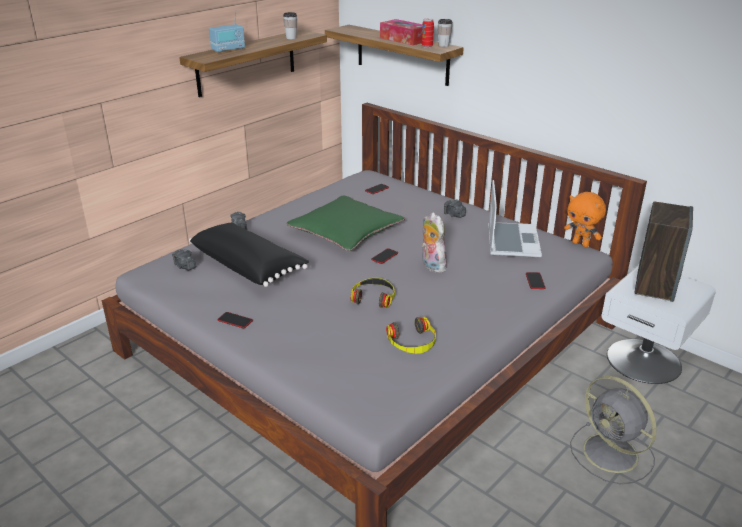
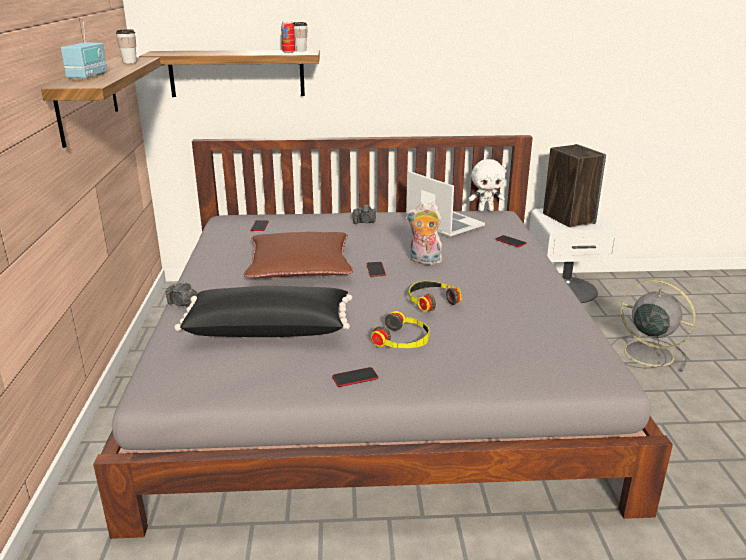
camera: 45 degrees left, 5 degrees down
camera [172,249,196,270] -> none
green pillow [287,196,405,251] -> brown pillow [244,232,353,278]
tissue box [380,19,422,45] -> none
headphones [386,317,436,354] -> headphones moved to [371,311,430,348]
orange plush toy [564,192,606,247] -> white plush toy [469,159,506,211]
grey fan [570,376,657,484] -> grey fan turned 150 degrees counterclockwise [612,280,696,372]

